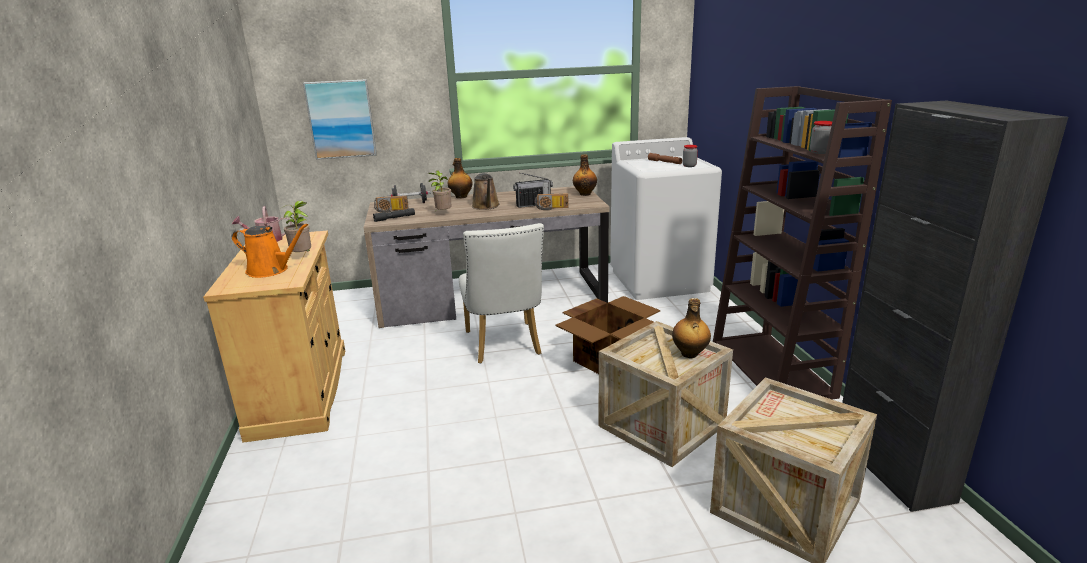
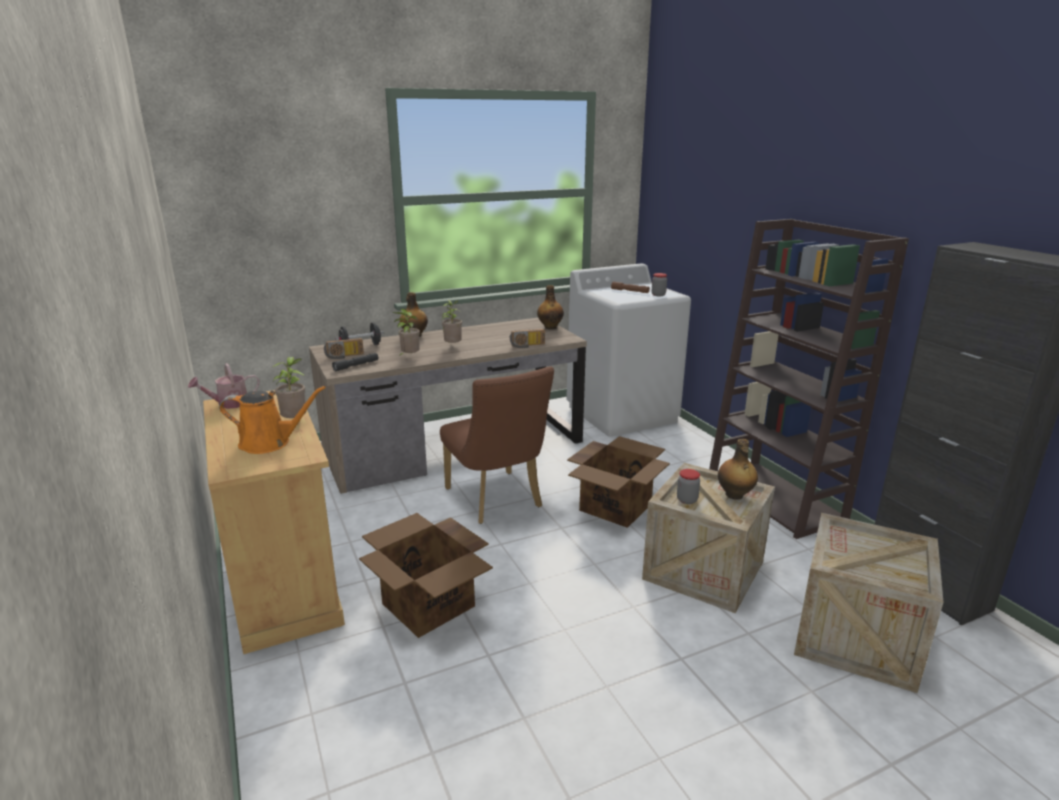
camera: 15 degrees left, 0 degrees up
picture [303,79,377,160] -> none
white chair [459,223,544,364] -> brown chair [440,366,554,524]
brown watering can [472,173,500,210] -> potted plant [442,300,462,343]
radio [513,172,553,208] -> none
jar [810,121,832,154] -> jar moved to [677,469,700,504]
none -> cardboard box [359,513,493,638]

